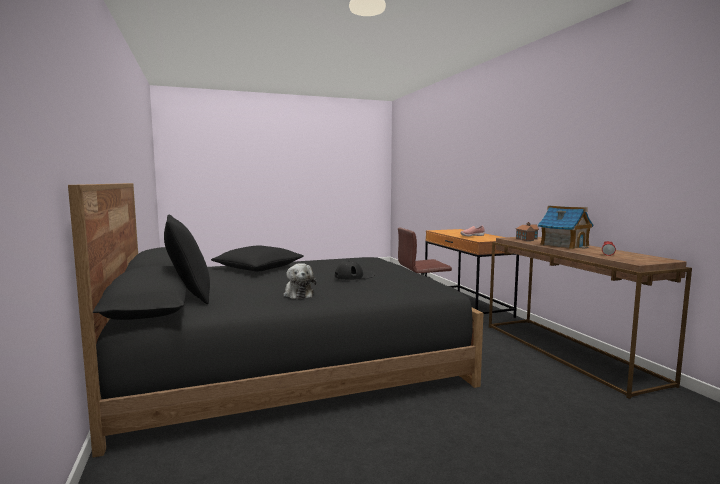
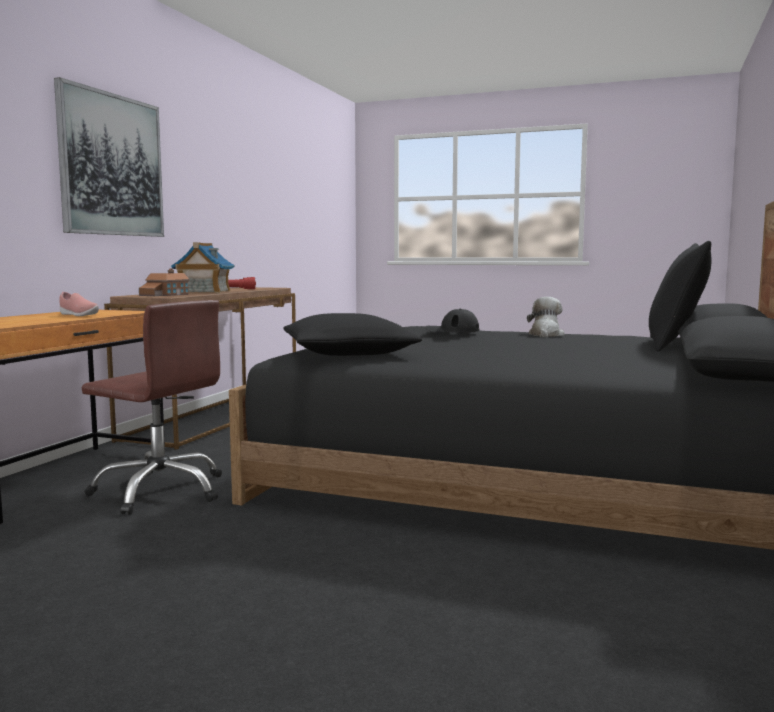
camera: 140 degrees left, 0 degrees up
black pillow [211,245,304,271] -> black pillow moved to [284,313,422,356]
none -> picture [54,77,164,237]

